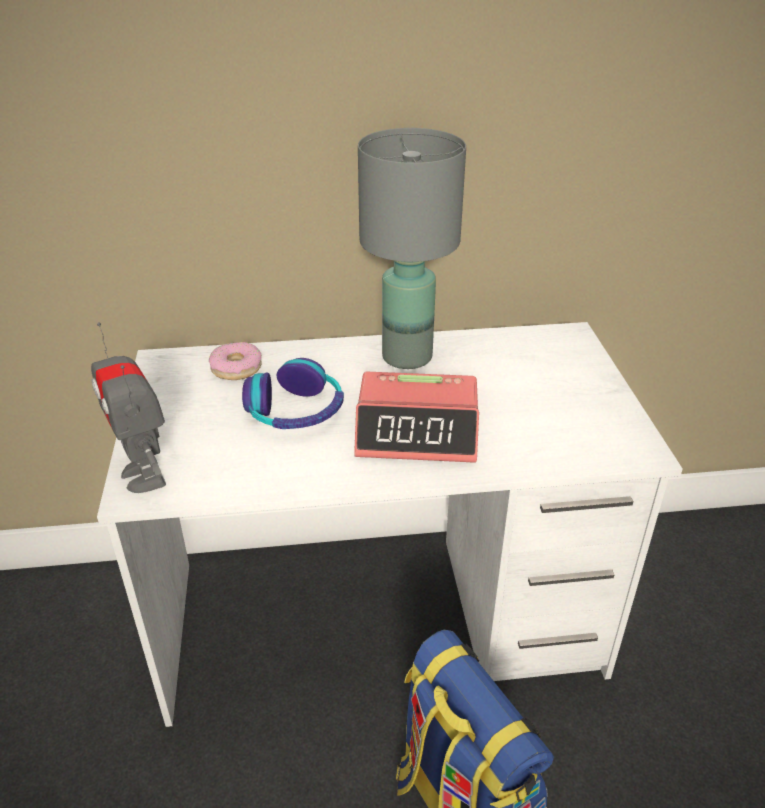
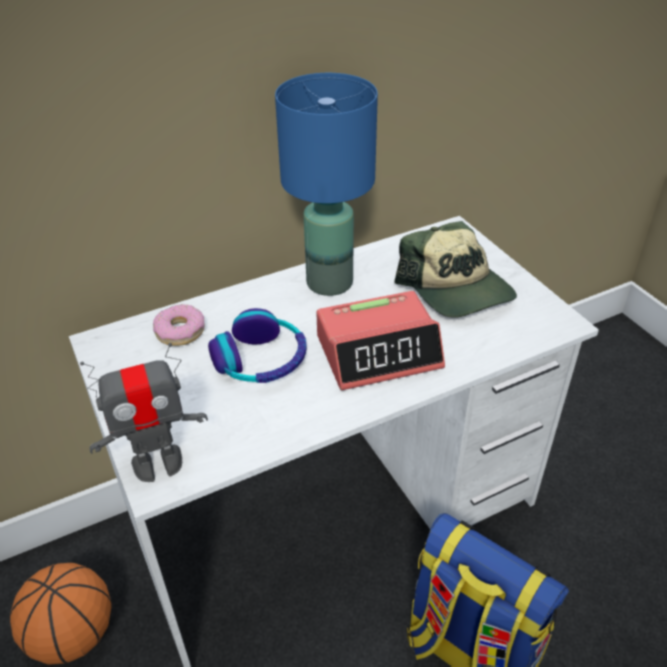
camera: 20 degrees left, 5 degrees up
toy robot [91,323,166,493] -> toy robot turned 60 degrees counterclockwise [80,343,208,482]
grey table lamp [358,128,466,369] -> blue table lamp [275,73,378,296]
none -> basketball [10,563,112,665]
none -> cap [394,221,517,318]

